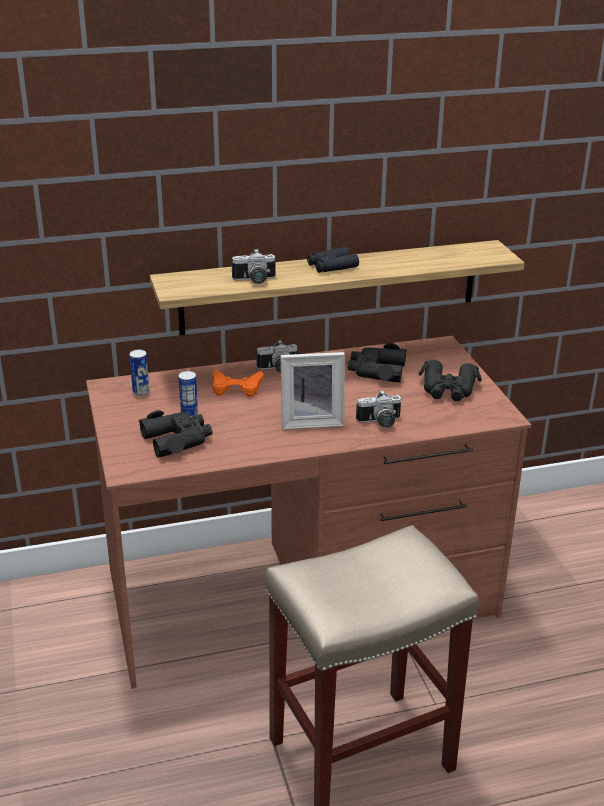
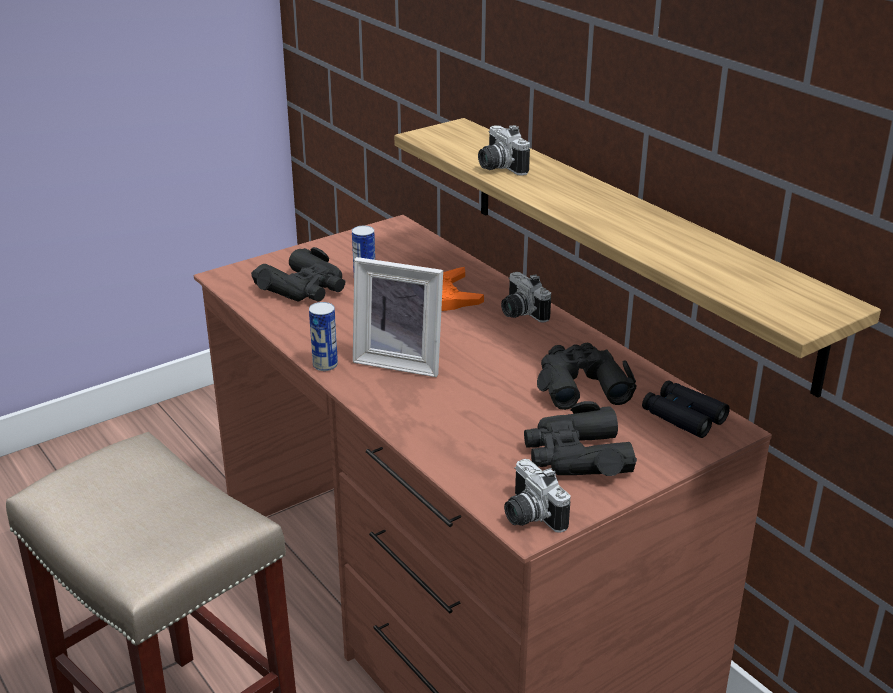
camera: 70 degrees right, 0 degrees up
can [129,349,149,396] -> can moved to [309,302,338,371]
picture frame [281,352,345,429] -> picture frame turned 45 degrees counterclockwise [353,257,443,377]
black binoculars [307,247,359,273] -> black binoculars moved to [642,380,730,438]
camera [356,391,401,428] -> camera moved to [504,459,571,533]

